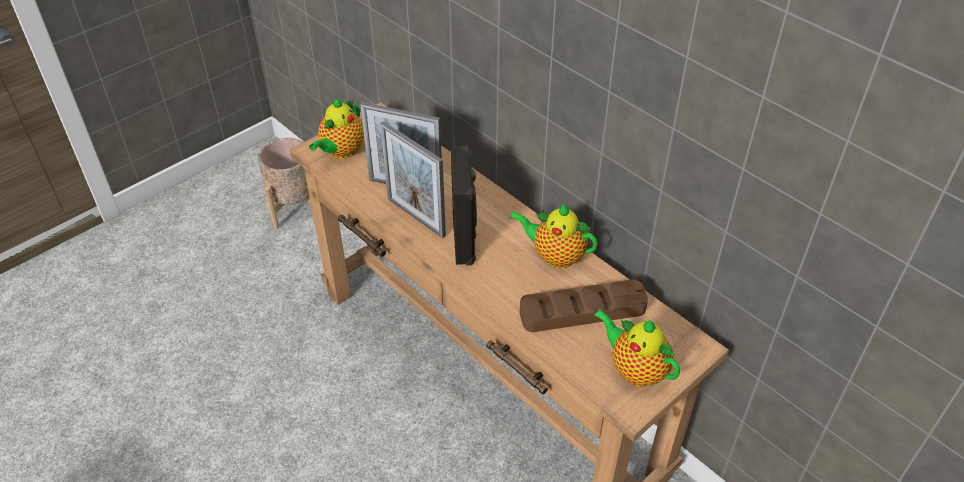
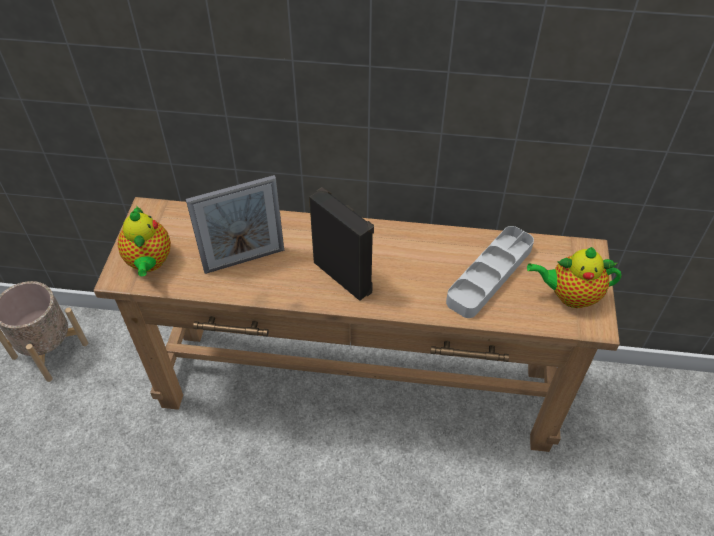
camera: 40 degrees left, 5 degrees up
picture frame [380,121,446,238] -> none
teapot [510,203,598,269] -> none
brown tray [520,279,648,332] -> grey tray [446,226,534,318]

